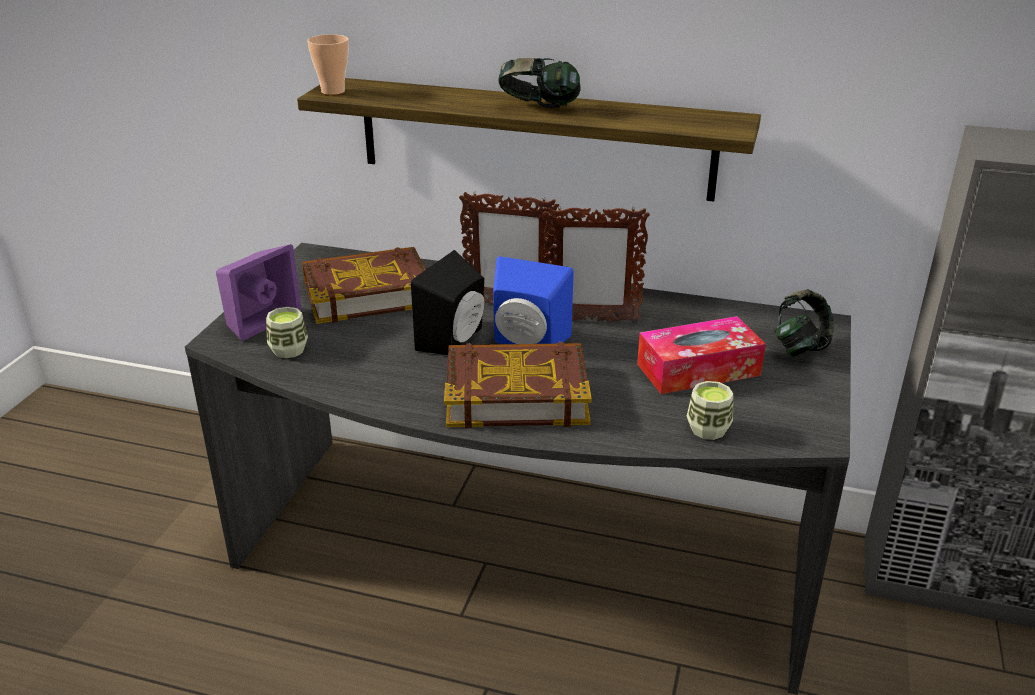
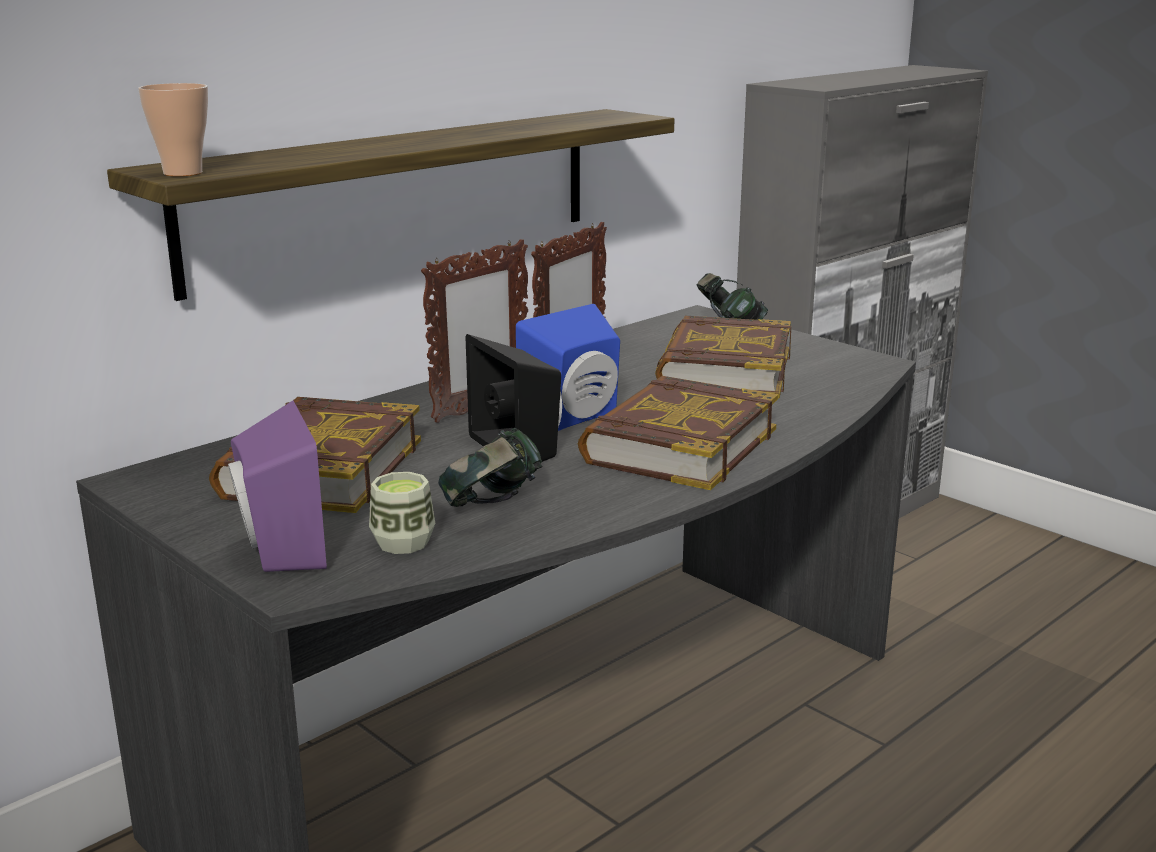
camera: 60 degrees left, 10 degrees down
headphones [498,58,581,108] -> headphones moved to [438,428,543,507]
tissue box [637,316,766,394] -> book [655,316,791,398]
cup [687,381,733,440] -> none

